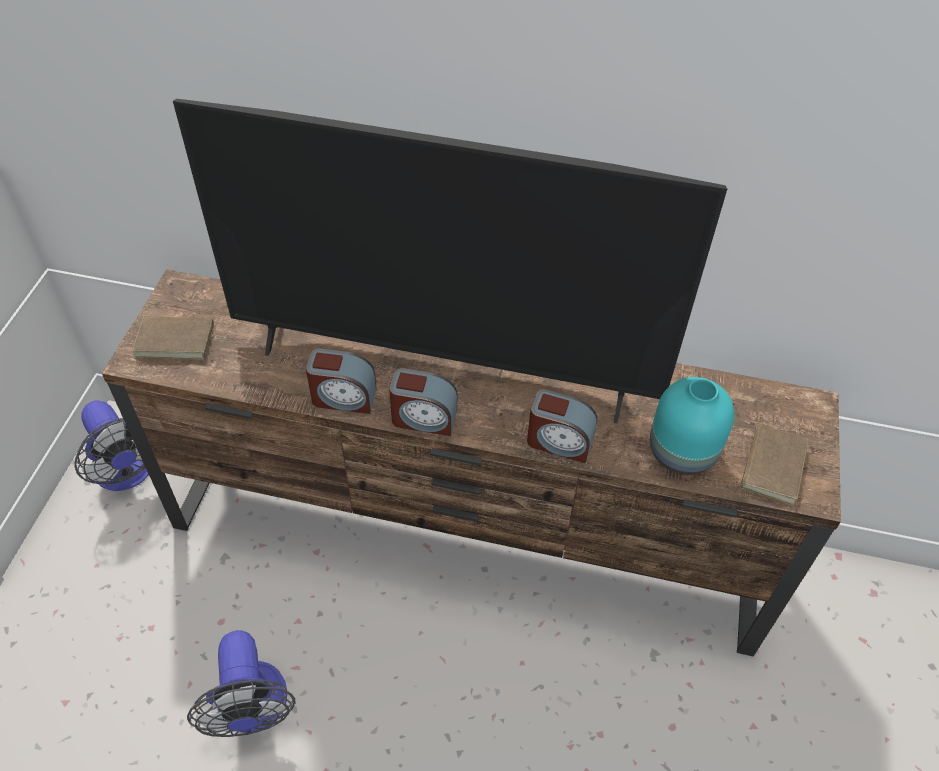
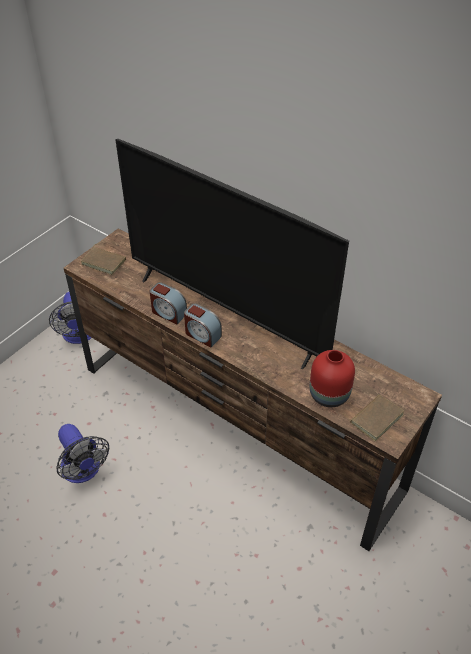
camera: 25 degrees right, 5 degrees down
fan [187,630,295,737] -> fan turned 45 degrees counterclockwise [56,424,109,483]
alarm clock [527,389,597,463] -> none
turquoise vase [650,377,734,475] -> red vase [309,350,355,407]

